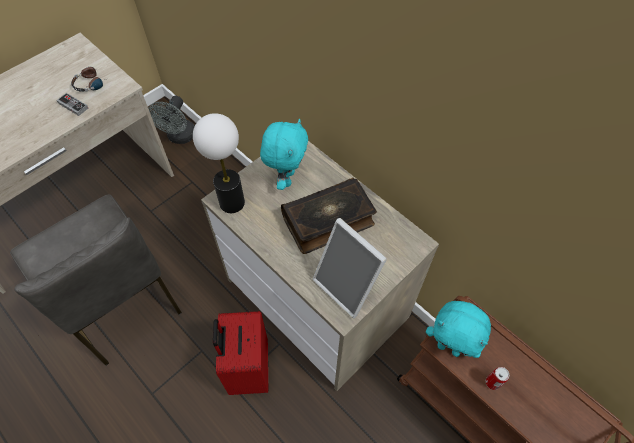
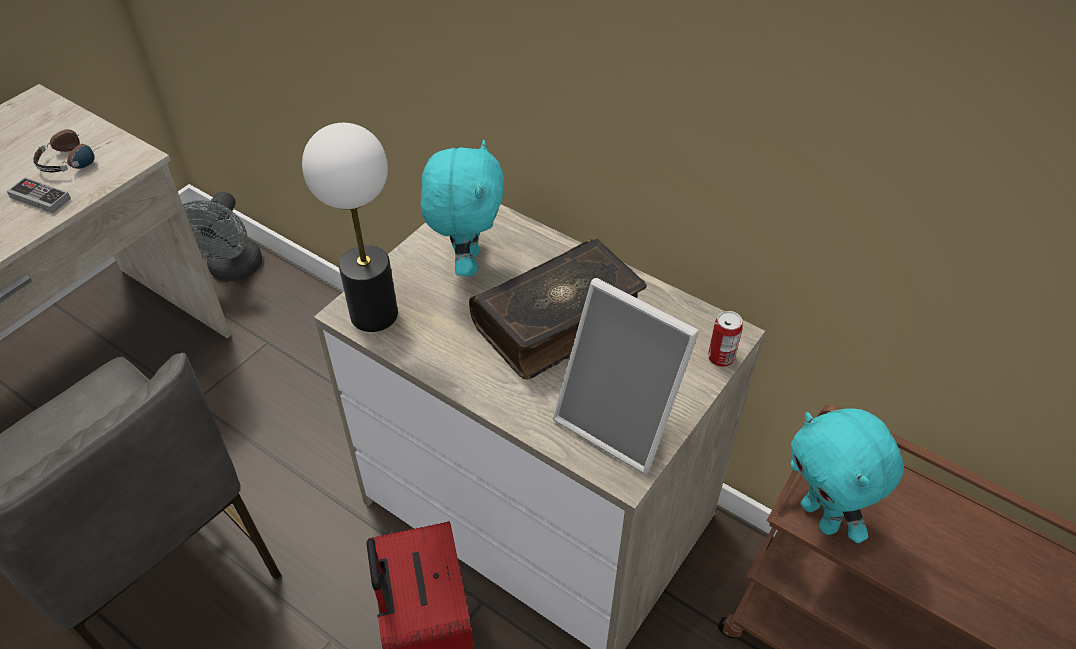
camera: 10 degrees left, 10 degrees down
turquoise plush toy [426,301,491,358] -> turquoise plush toy turned 45 degrees clockwise [791,408,904,543]
can [486,367,509,390] -> can moved to [708,311,743,367]

